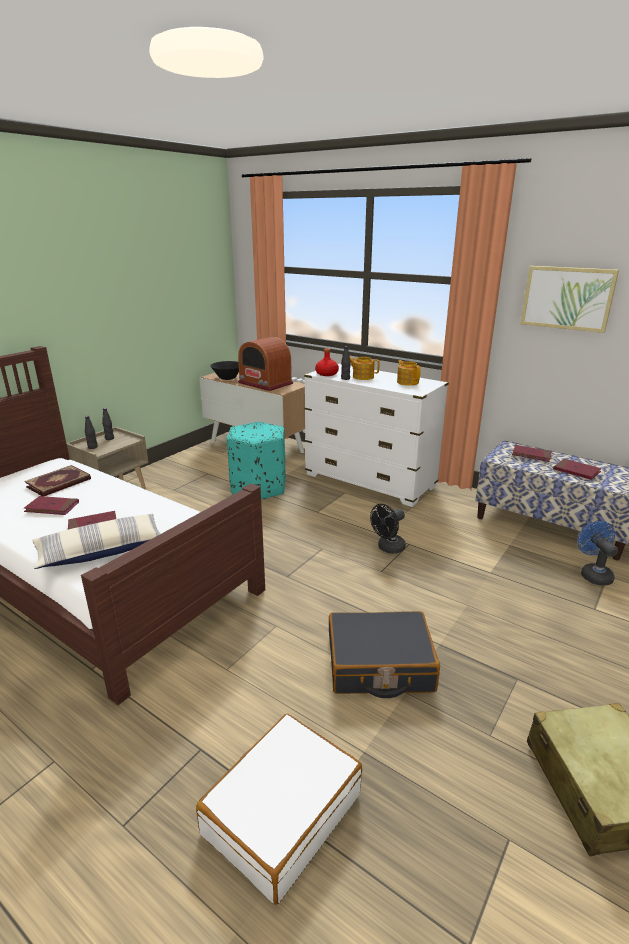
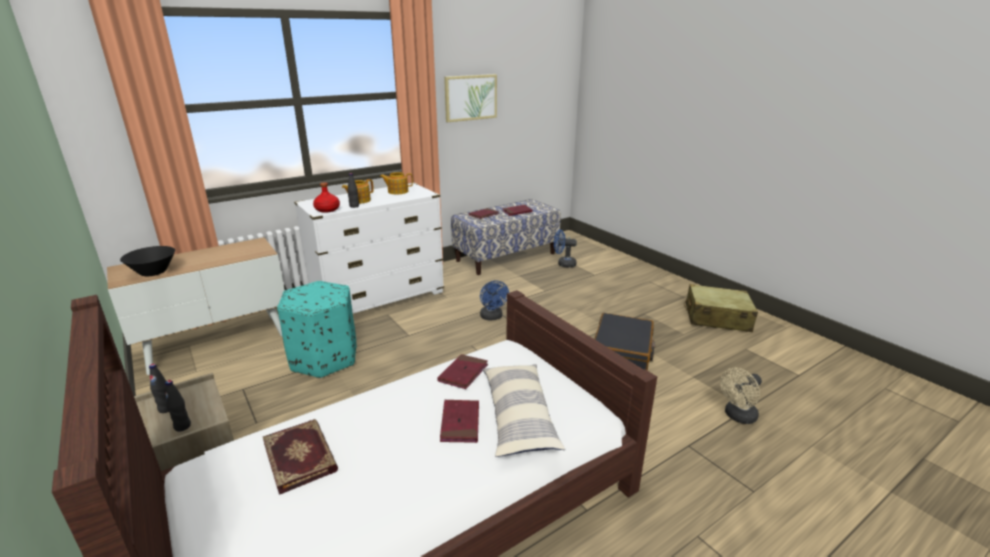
camera: 70 degrees left, 0 degrees up
red book [24,496,79,515] -> red book moved to [437,354,488,389]
white suitcase [196,714,362,905] -> beige fan [720,368,762,424]
radio [238,337,293,391] -> none
black fan [370,504,406,554] -> blue fan [480,281,509,321]

